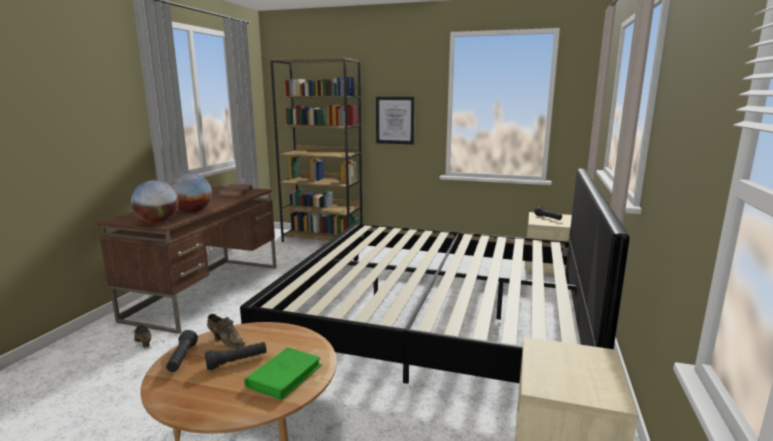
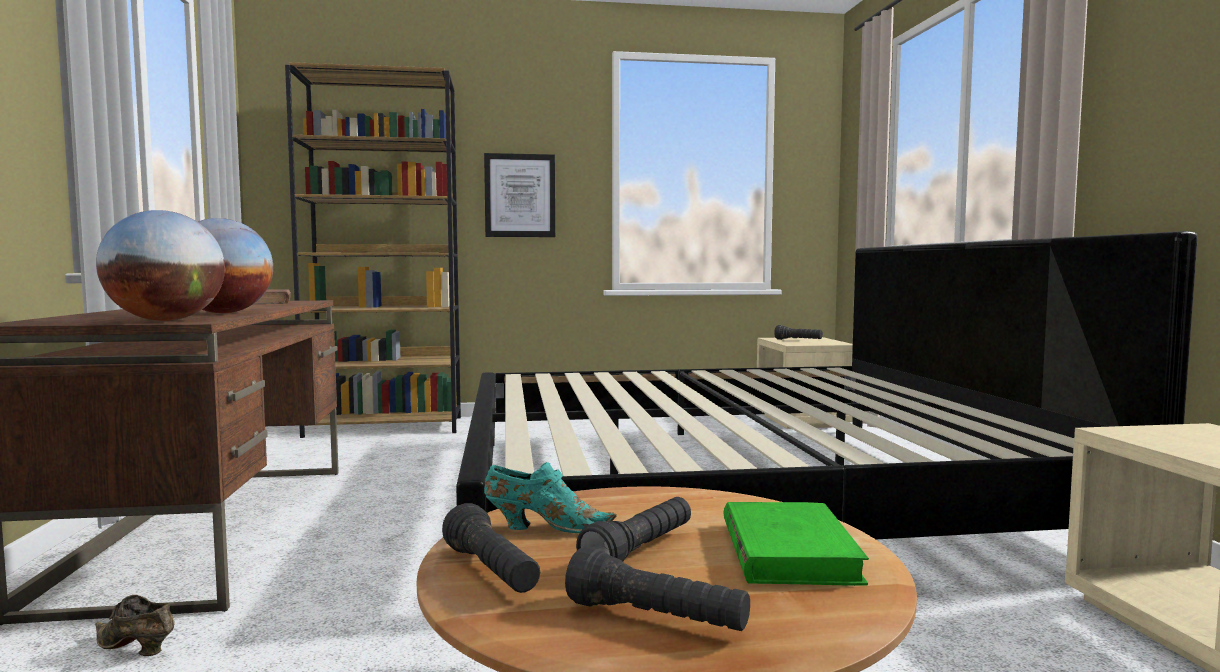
camera: 25 degrees left, 10 degrees down
brown shoe [207,314,245,348] -> turquoise shoe [484,462,616,533]
none -> black flashlight [565,546,750,631]

